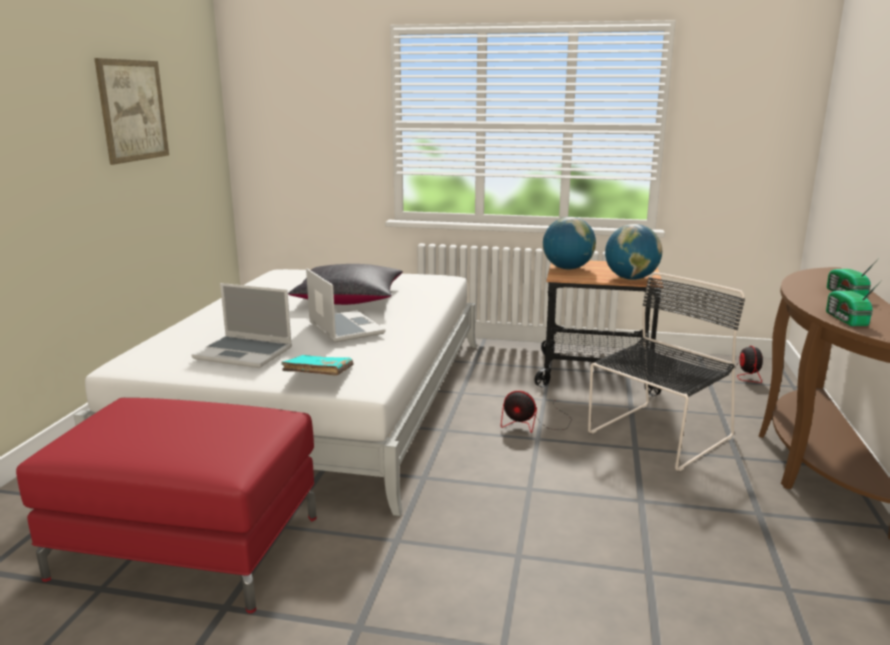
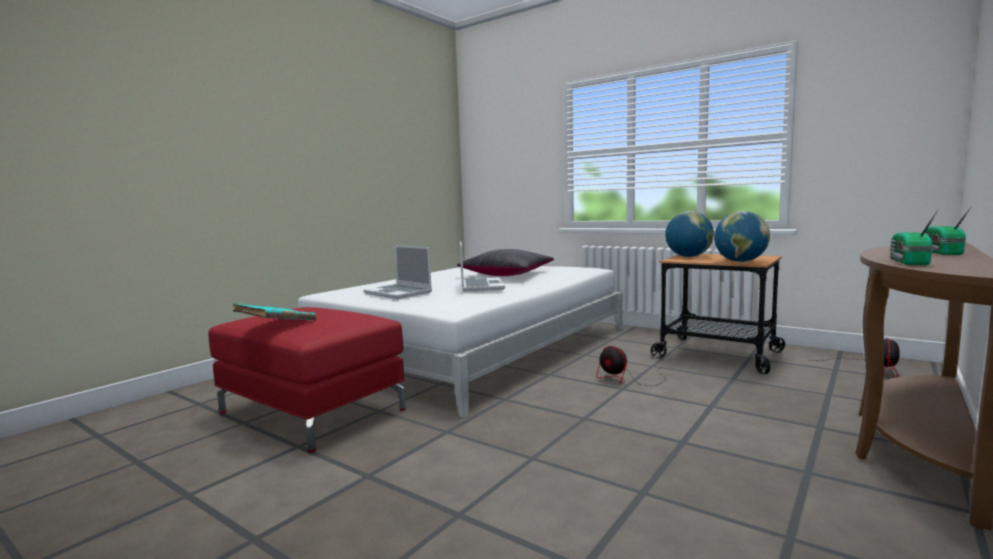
camera: 25 degrees right, 10 degrees down
picture [94,58,169,165] -> none
turquoise book [281,355,353,376] -> turquoise book moved to [232,303,316,321]
black chair [588,272,745,471] -> none

